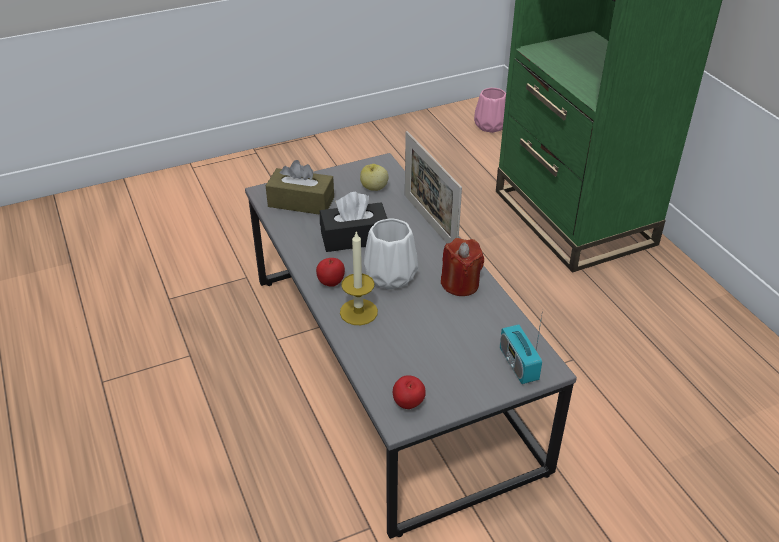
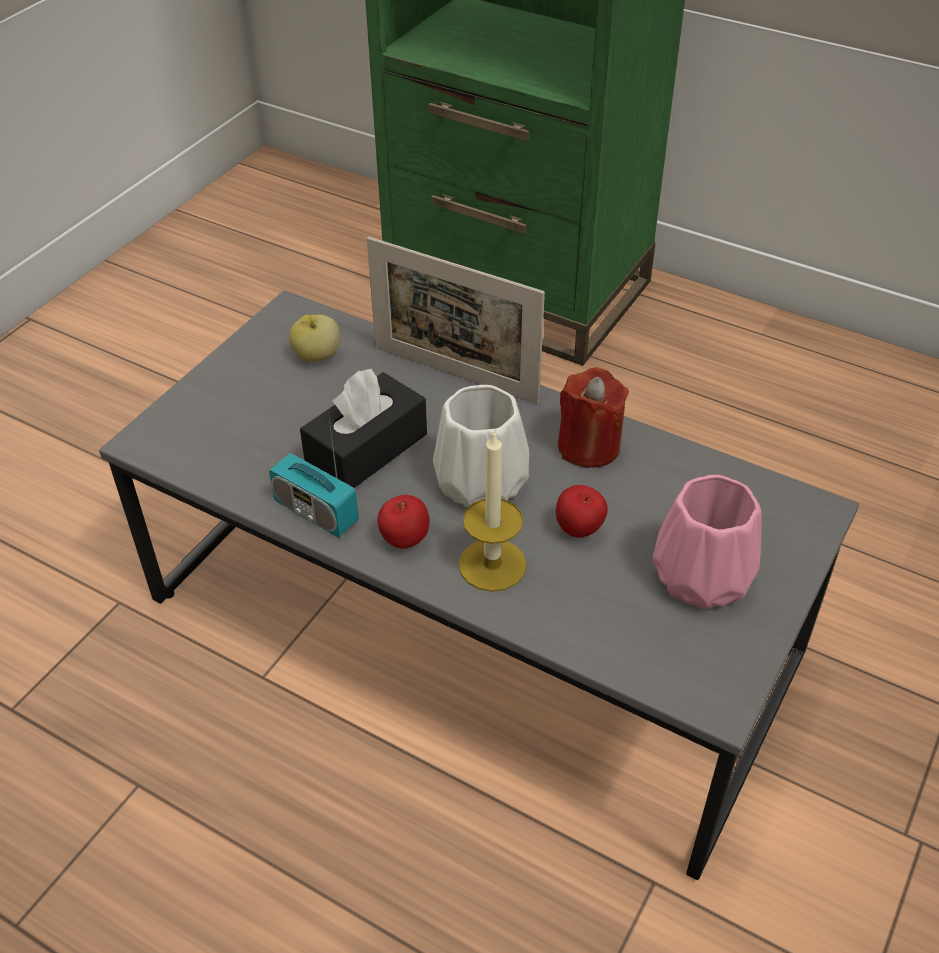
camera: 35 degrees left, 5 degrees up
brown tissue box [266,160,334,215] -> none
apple [393,375,426,409] -> apple moved to [556,485,608,538]
pink vase [474,88,506,133] -> pink vase moved to [652,475,762,609]
radio [500,309,543,384] -> radio moved to [269,412,359,537]

